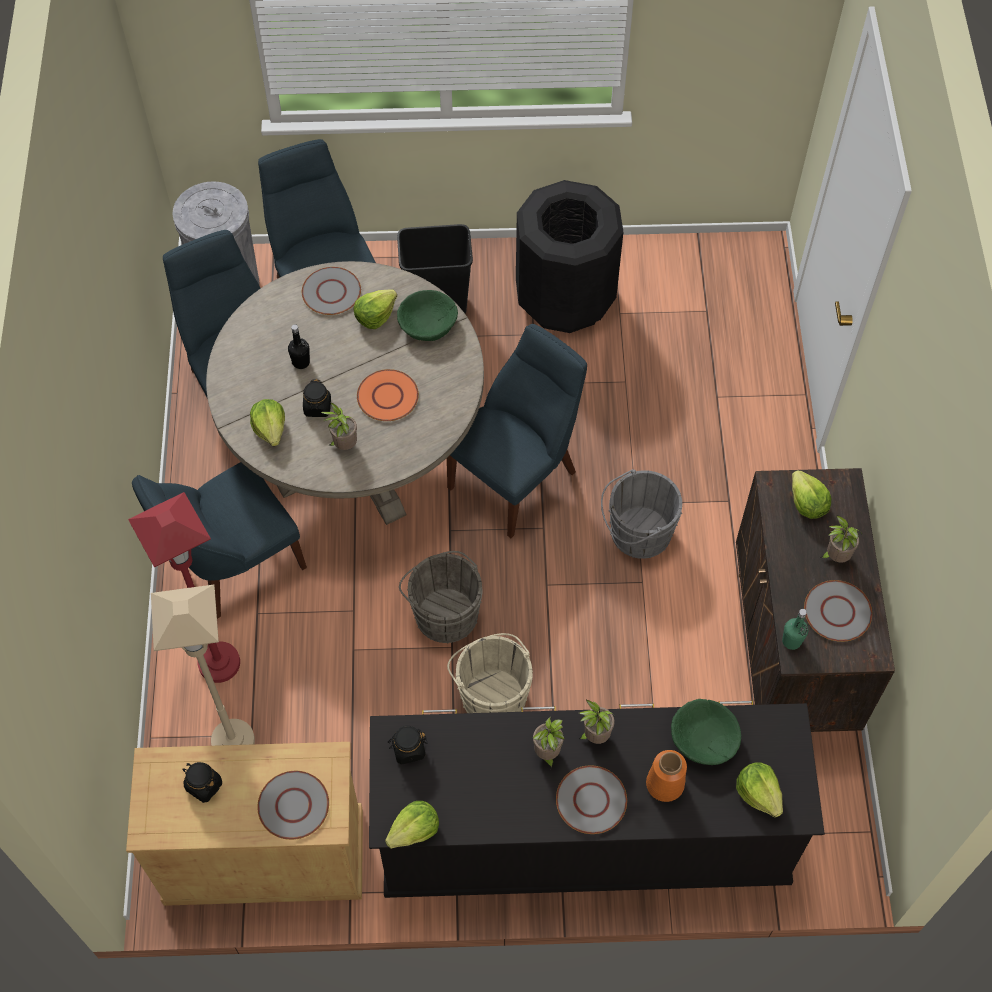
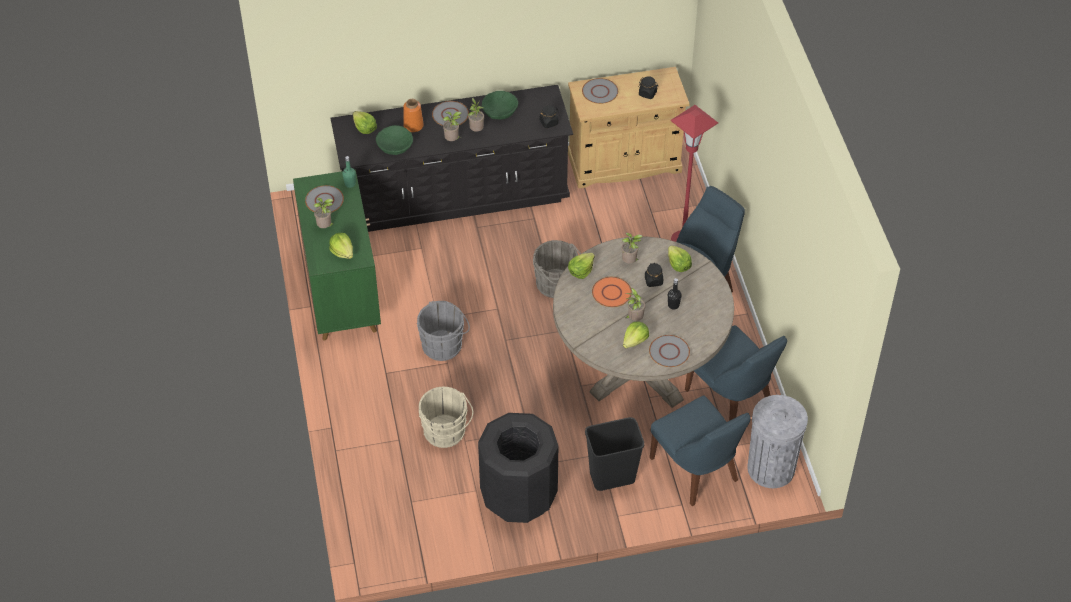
camera: 170 degrees right, 10 degrees down
beige floor lamp [151,585,255,746] -> none
lettuce [385,801,439,849] -> lettuce moved to [568,253,595,279]
green bowl [397,290,458,341] -> green bowl moved to [482,91,518,120]
blue chair [447,324,587,538] -> none
beige bucket [447,633,533,713] -> beige bucket moved to [419,387,473,448]
brown cabinet [736,468,895,732] -> green cabinet [293,170,381,341]
none -> potted plant [626,288,645,321]

